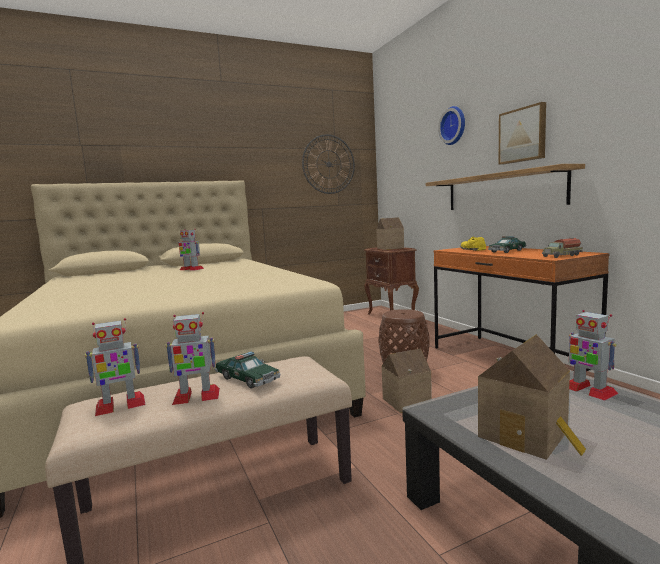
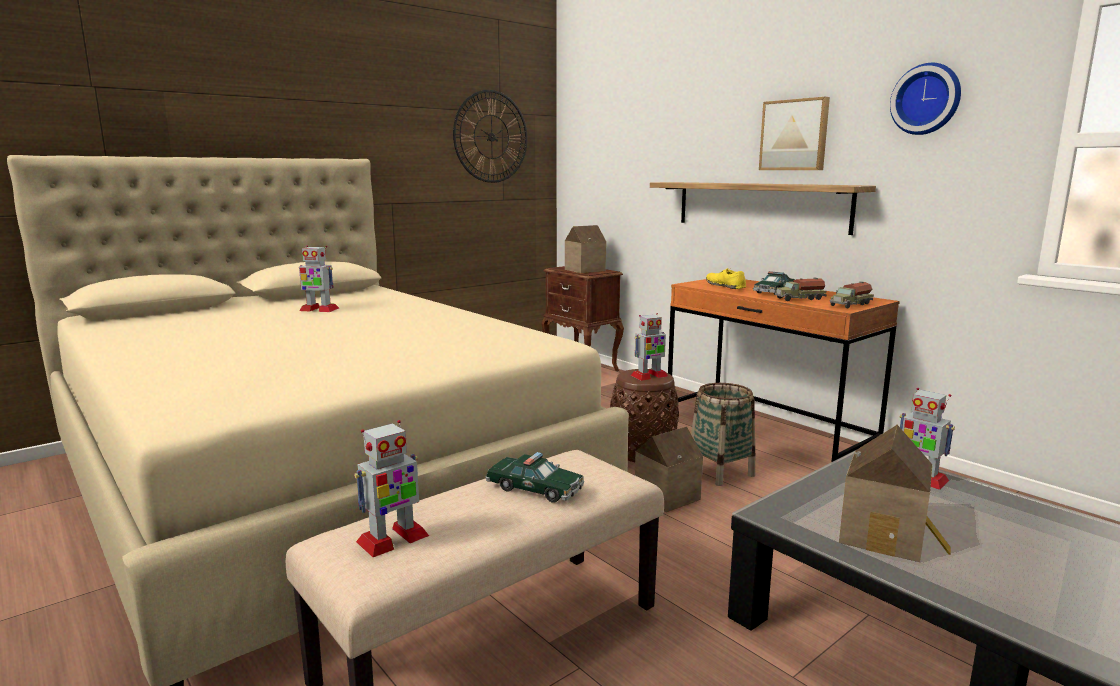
camera: 15 degrees left, 5 degrees up
toy robot [165,312,220,405] -> toy robot moved to [631,313,668,381]
wall clock [438,106,465,145] -> wall clock moved to [890,63,961,135]
none -> basket [691,383,755,486]
none -> toy truck [775,278,827,301]

